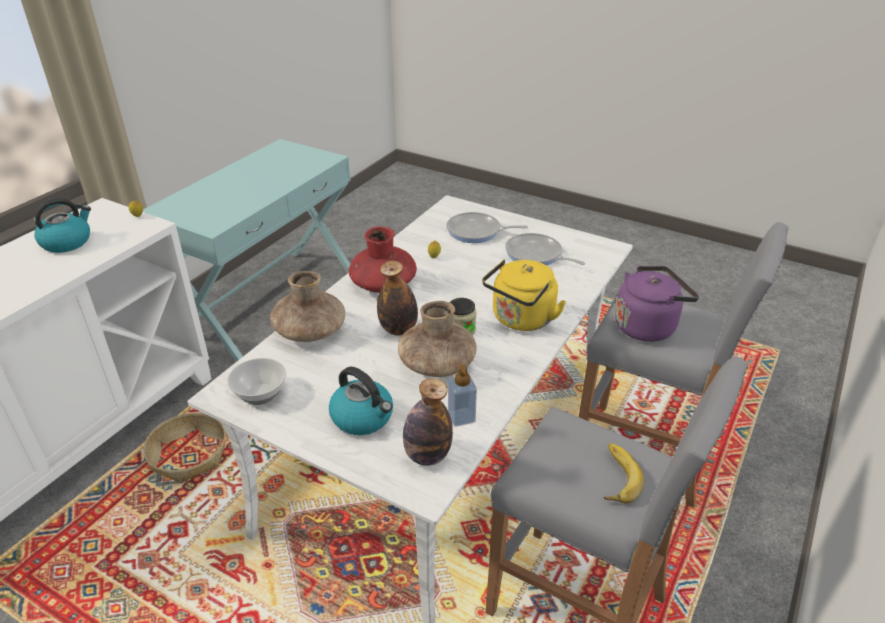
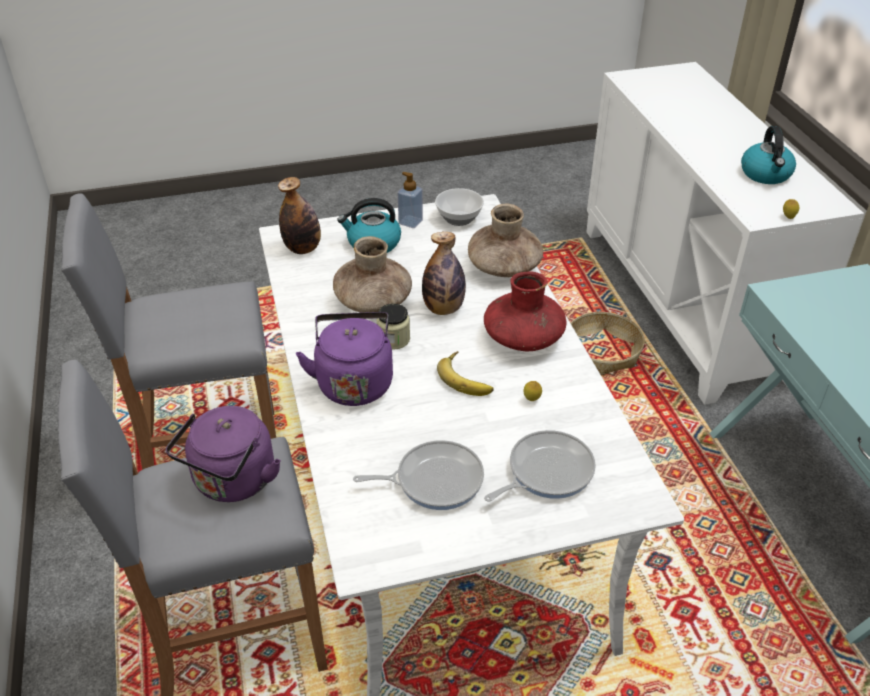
camera: 135 degrees right, 5 degrees up
soap dispenser [448,365,477,426] -> soap dispenser moved to [398,172,423,228]
yellow kettle [482,259,566,331] -> purple kettle [296,312,393,406]
banana [604,443,644,503] -> banana moved to [437,351,494,396]

